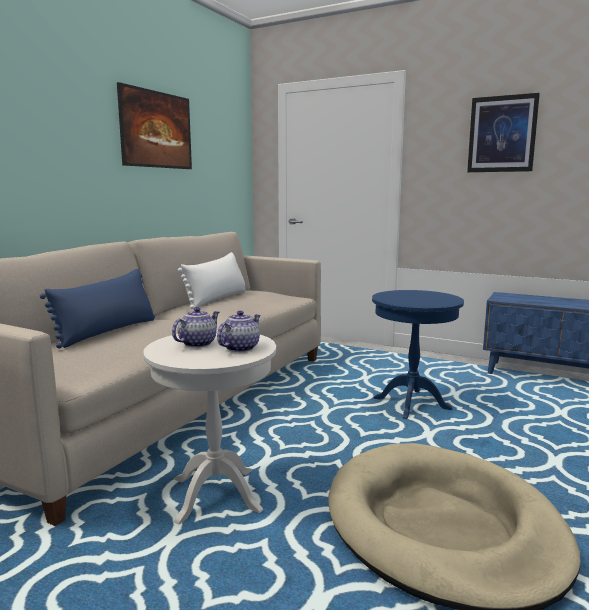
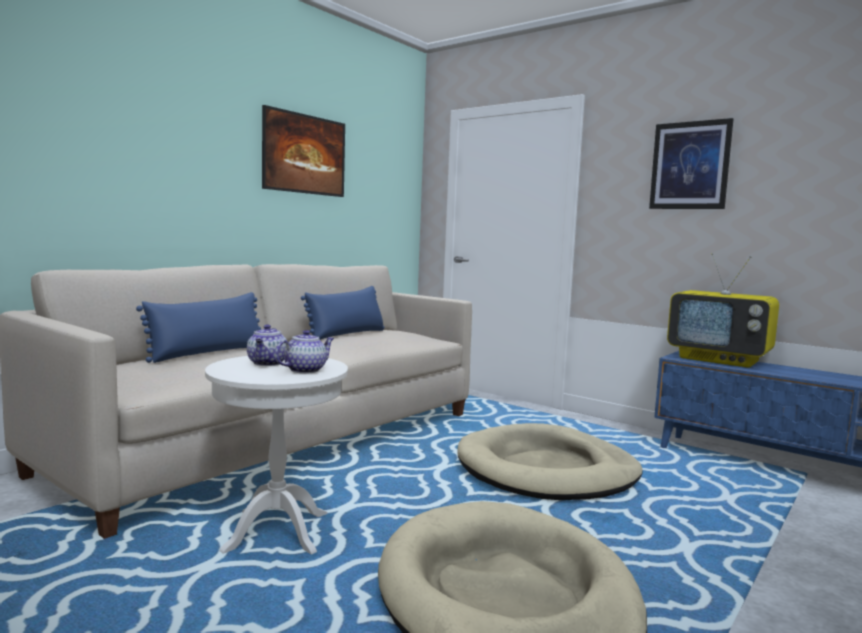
camera: 10 degrees right, 5 degrees down
teapot [172,307,219,348] -> teapot turned 135 degrees clockwise [247,324,287,366]
white pillow [178,252,245,309] -> blue pillow [301,286,384,340]
blue side table [372,290,464,419] -> beige dog bed [457,423,643,500]
none -> television [667,253,779,368]

